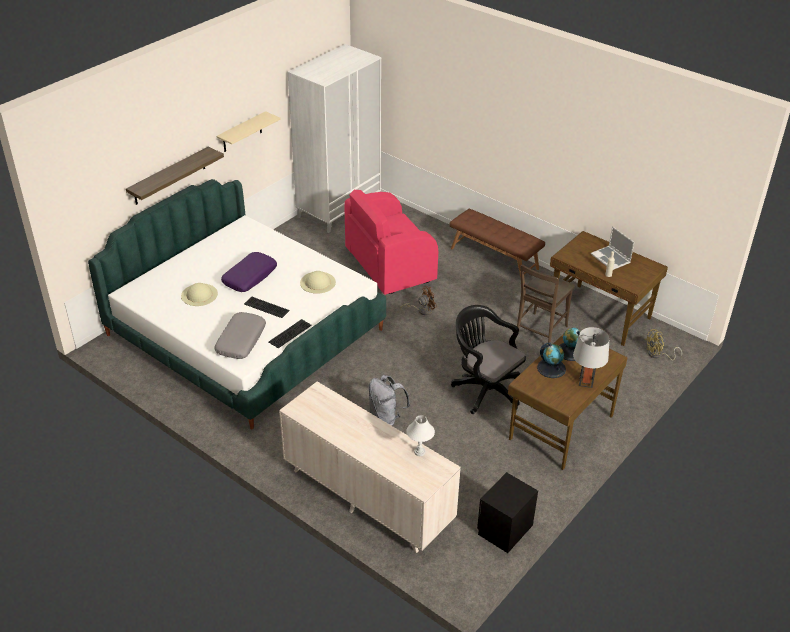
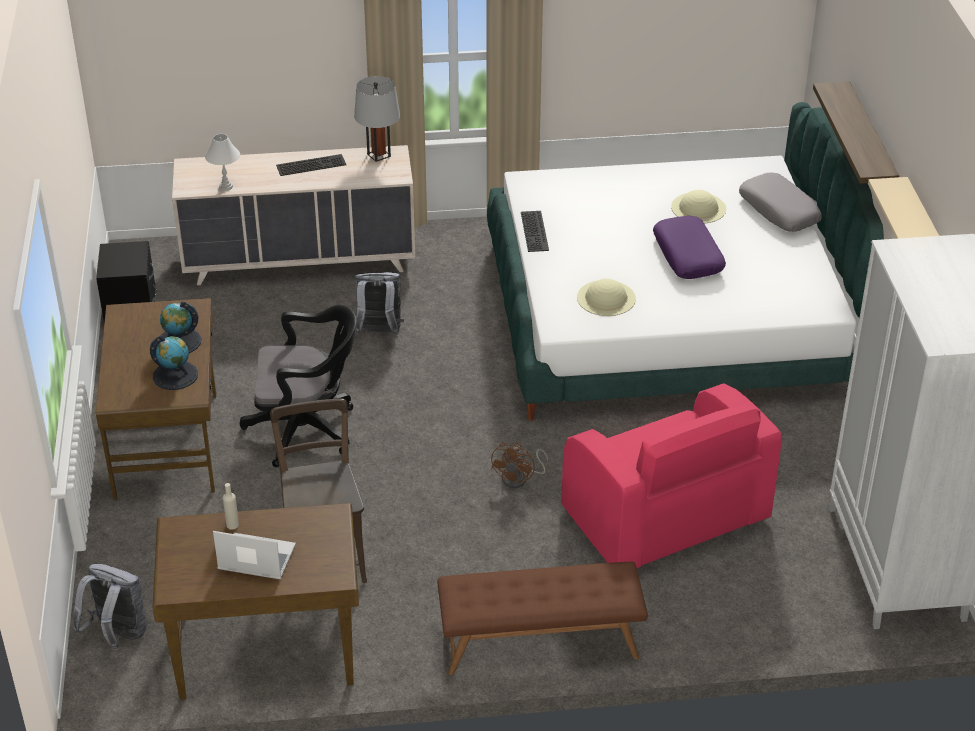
camera: 135 degrees right, 0 degrees up
grey pillow [214,312,266,359] -> grey pillow moved to [739,172,822,232]
keyboard [244,297,290,318] -> keyboard moved to [276,154,346,176]
pink armchair [345,190,438,295] -> pink armchair turned 135 degrees clockwise [561,383,782,568]
grey table lamp [573,327,609,388] -> grey table lamp moved to [354,76,400,162]
yellow fan [644,329,682,360] -> grey backpack [73,564,147,650]

